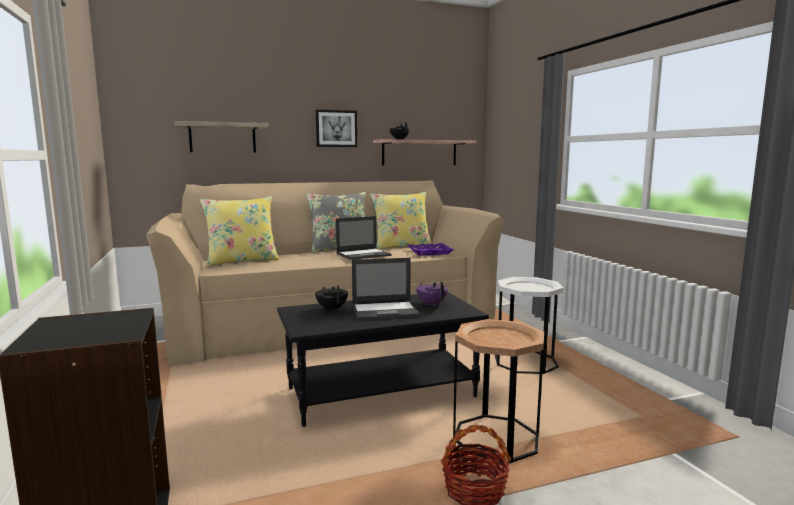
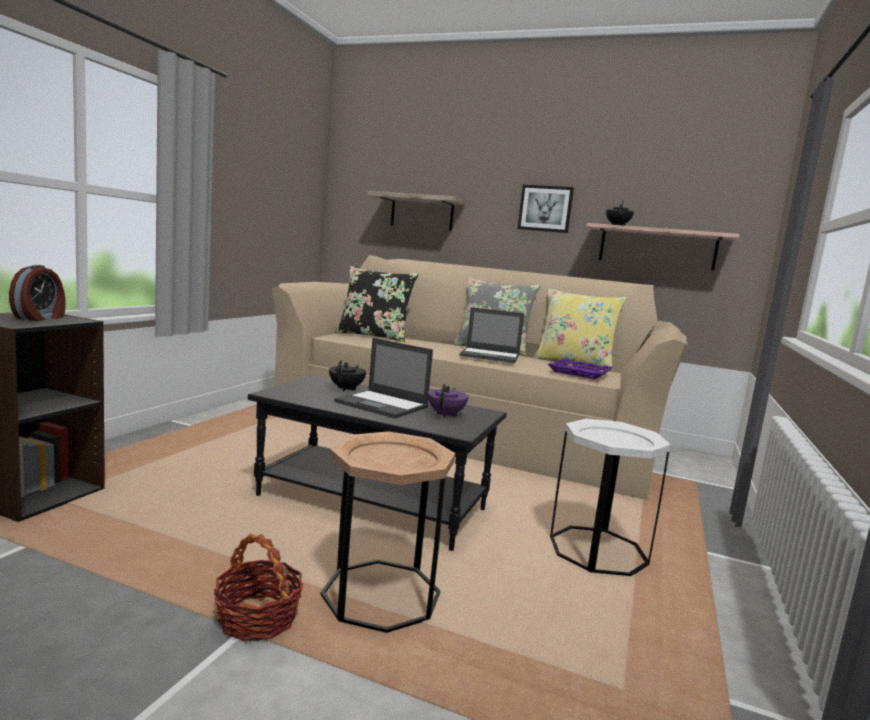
camera: 40 degrees right, 0 degrees up
yellow pillow [200,196,279,266] -> black pillow [335,266,419,342]
none -> alarm clock [9,265,66,321]

